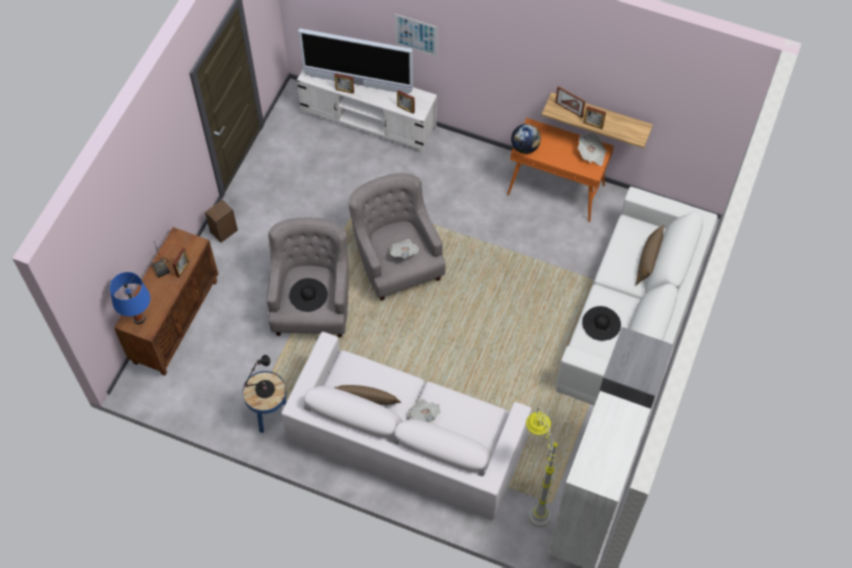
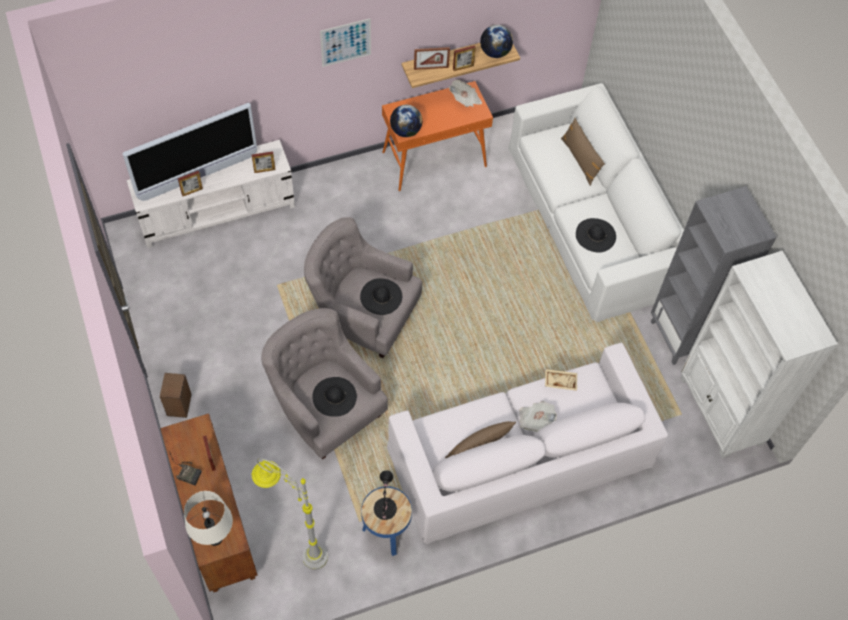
camera: 45 degrees left, 0 degrees up
blue table lamp [110,272,150,324] -> white table lamp [184,491,233,546]
newspaper [390,239,420,258] -> black hat [360,278,402,315]
picture [395,14,438,57] -> picture moved to [320,19,371,67]
grey floor lamp [526,408,558,527] -> grey floor lamp moved to [252,458,328,570]
none -> globe [480,25,513,58]
none -> beige tray [545,369,577,391]

